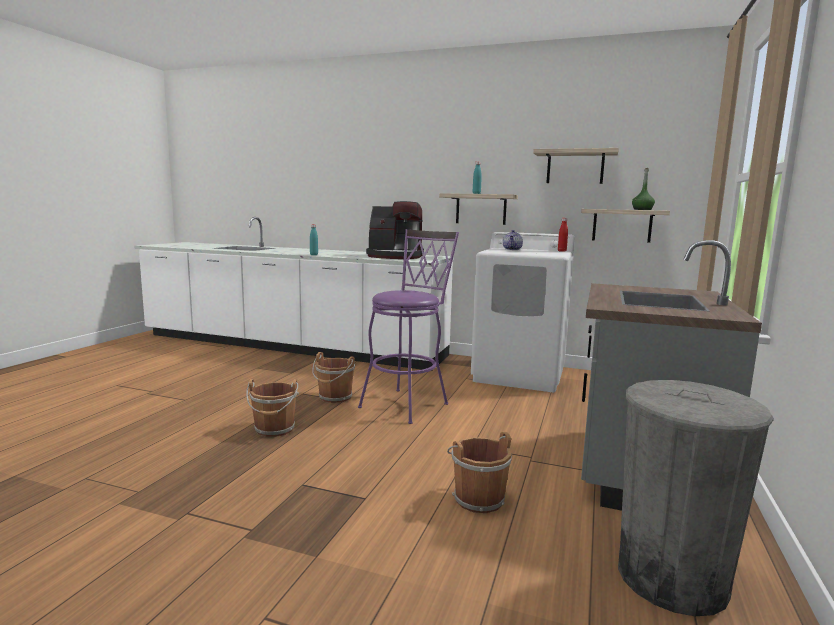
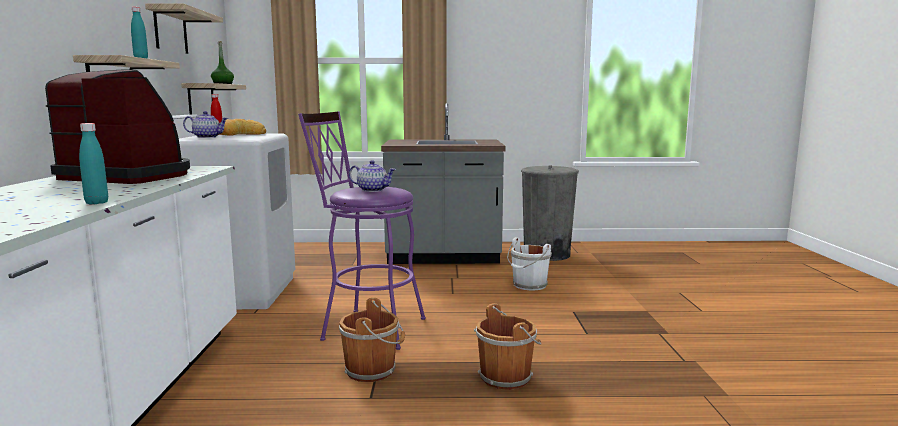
camera: 110 degrees left, 0 degrees up
coffee machine [366,201,424,259] -> coffee machine turned 60 degrees counterclockwise [45,69,190,184]
brown bucket [447,432,512,513] -> white bucket [507,237,552,291]
none -> bread [219,119,266,136]
none -> teapot [349,160,396,192]

